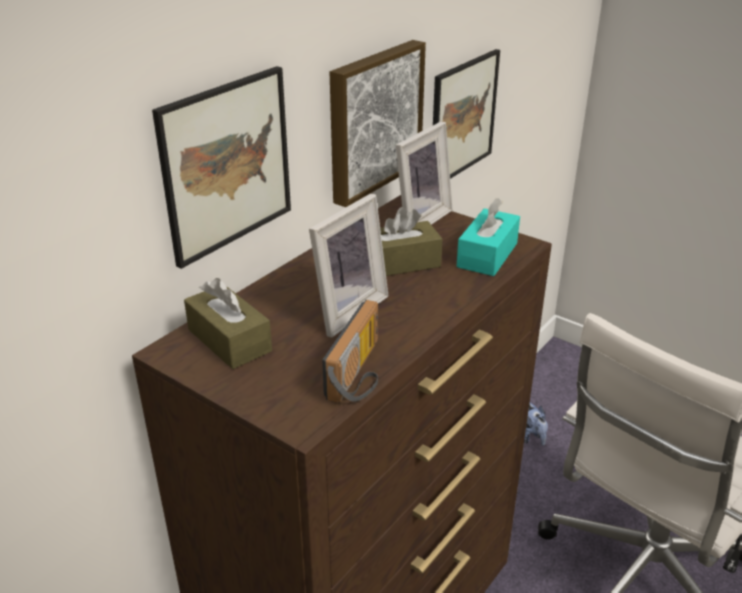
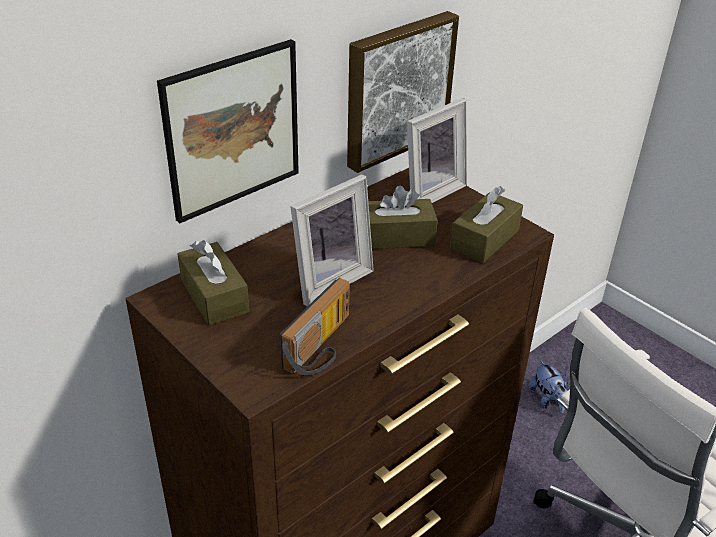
camera: 10 degrees right, 5 degrees up
picture [433,49,500,179] -> none
turquoise tissue box [456,198,520,276] -> brown tissue box [450,186,523,263]

